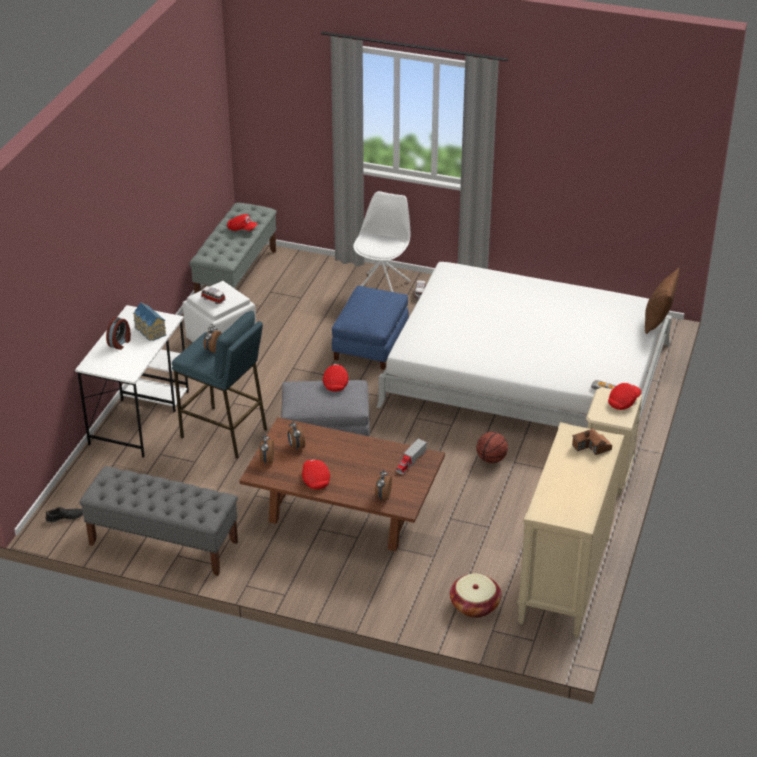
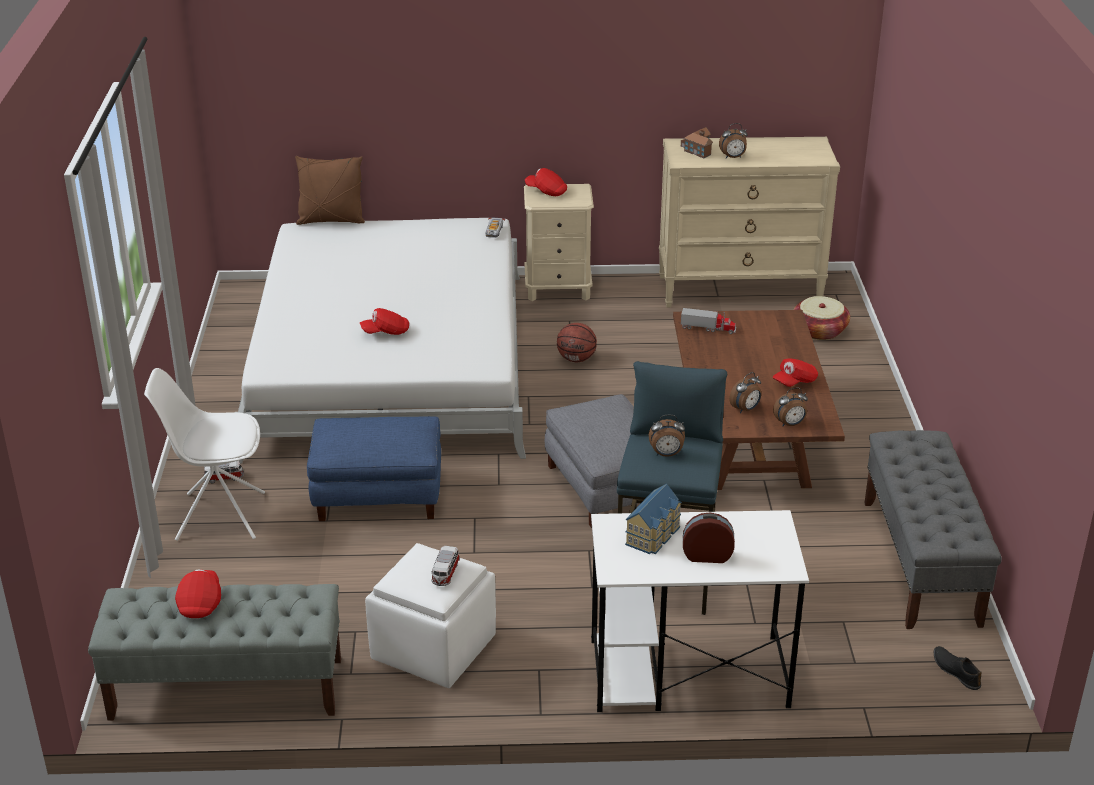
camera: 110 degrees left, 5 degrees down
red cap [323,364,348,392] -> red cap moved to [360,308,409,335]
alarm clock [375,470,392,500] -> alarm clock moved to [719,123,748,158]

